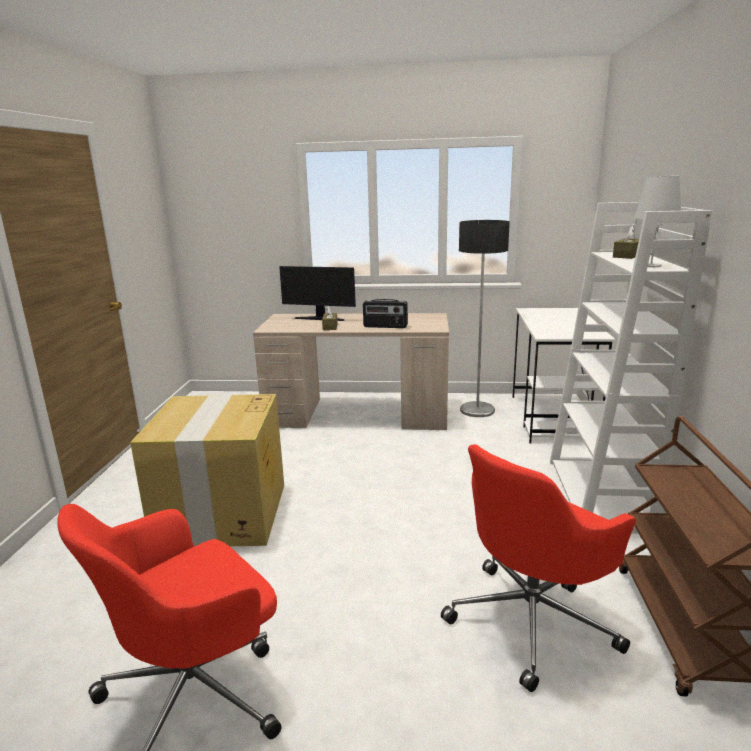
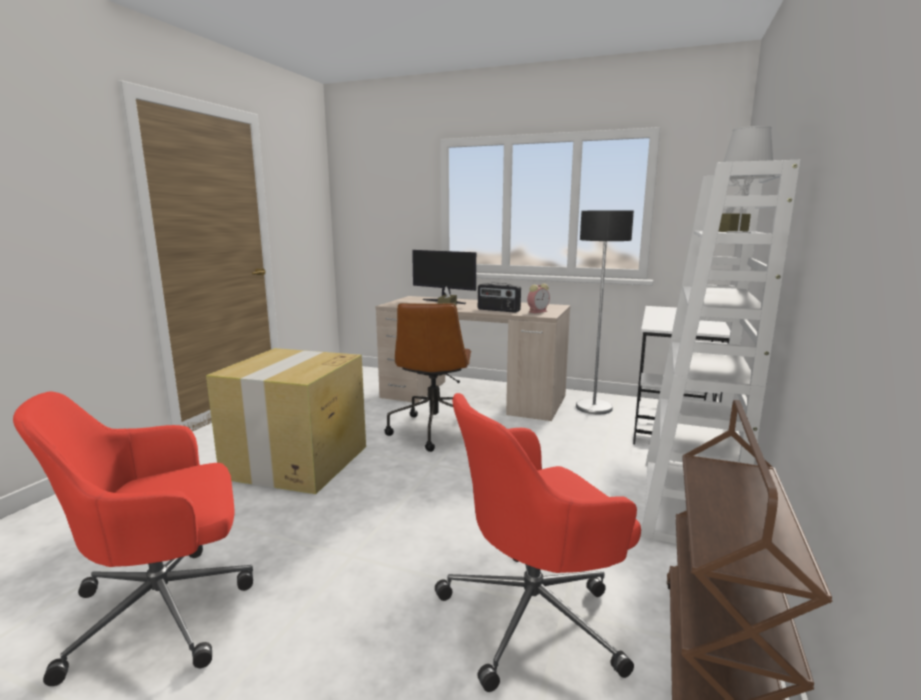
camera: 15 degrees right, 5 degrees down
none -> brown office chair [384,303,471,452]
none -> alarm clock [527,284,550,313]

